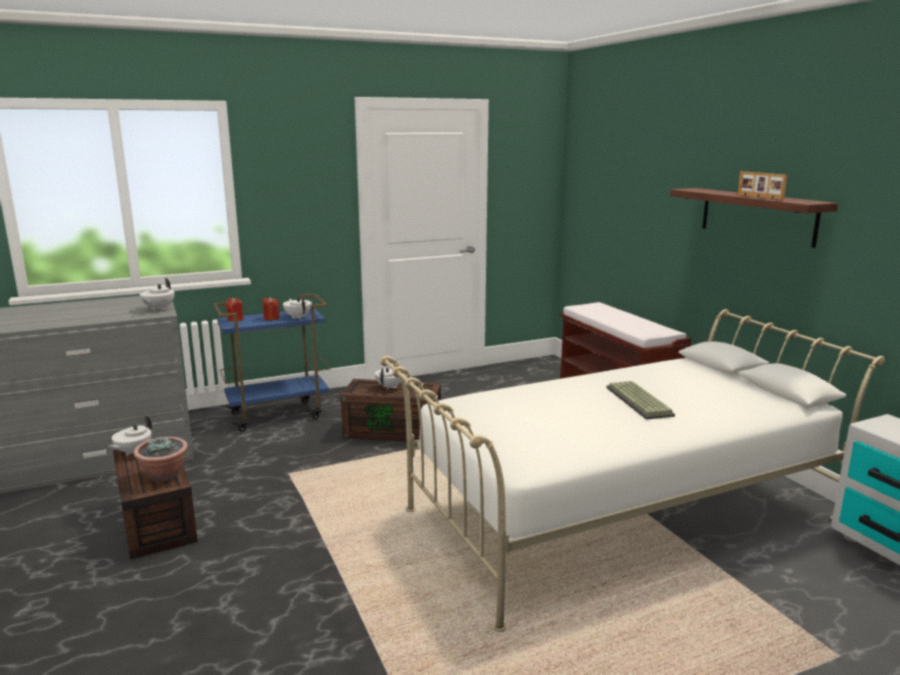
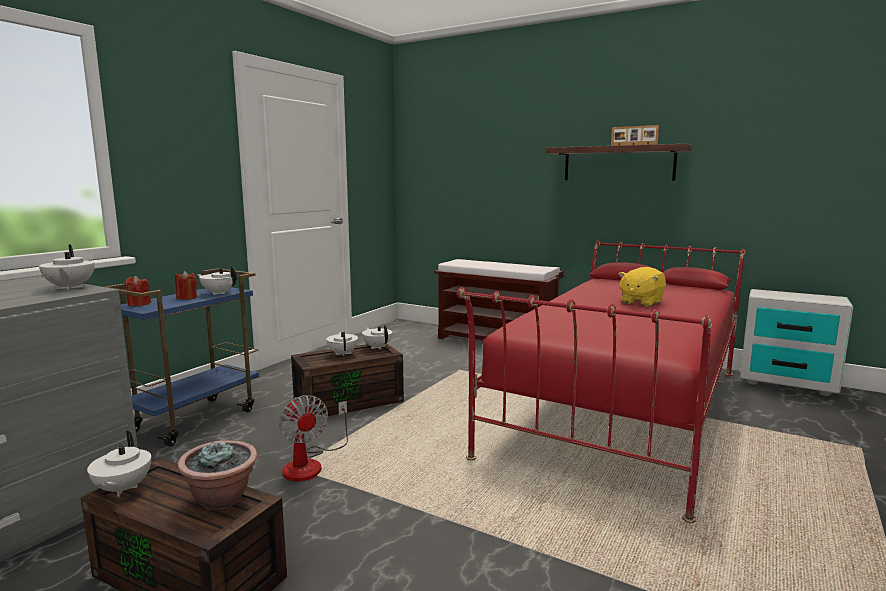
camera: 35 degrees left, 5 degrees down
white bed [380,309,885,632] -> red bed [457,240,746,523]
keyboard [606,381,675,420] -> yellow plush toy [619,267,666,307]
none -> fan [279,395,348,482]
none -> white teapot [362,325,392,349]

